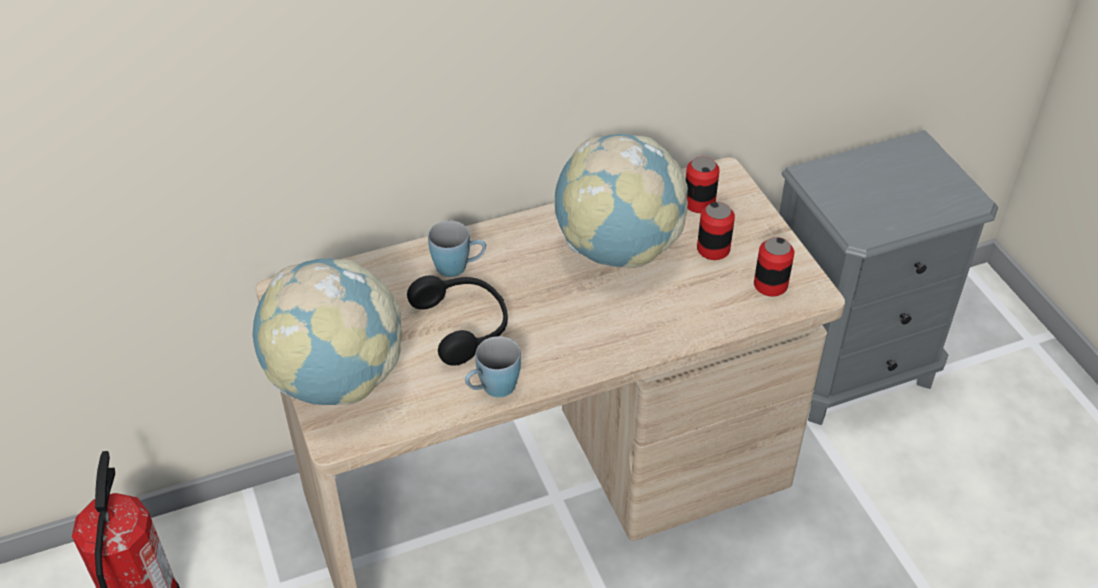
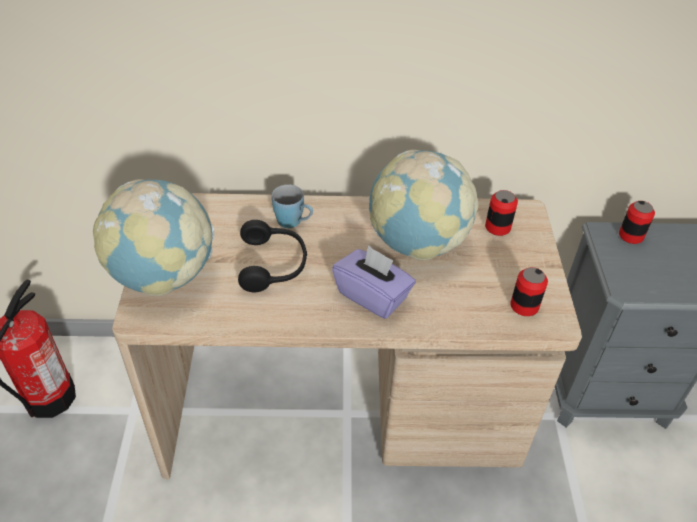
camera: 20 degrees right, 0 degrees up
blue mug [465,336,521,397] -> none
can [697,202,735,260] -> can moved to [619,201,655,244]
none -> purple tissue box [332,245,416,319]

